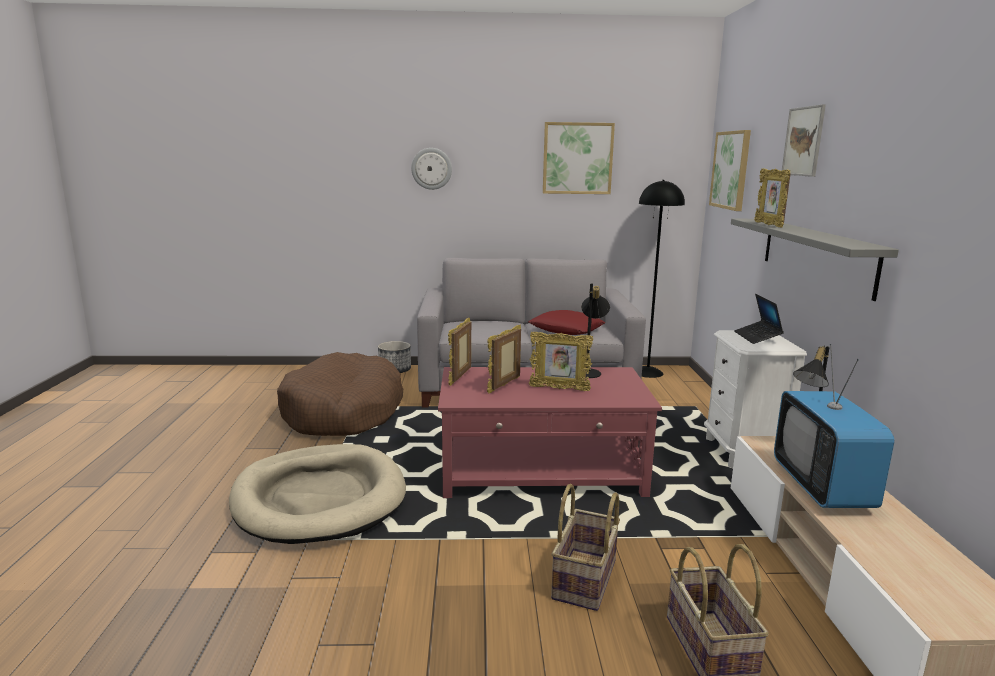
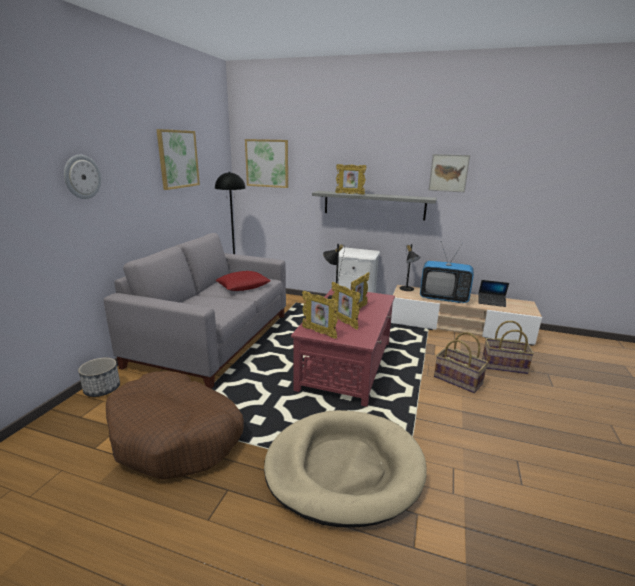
camera: 70 degrees left, 5 degrees up
laptop [734,294,784,344] -> laptop moved to [479,280,509,307]
picture [782,104,826,177] -> picture moved to [428,154,470,192]

